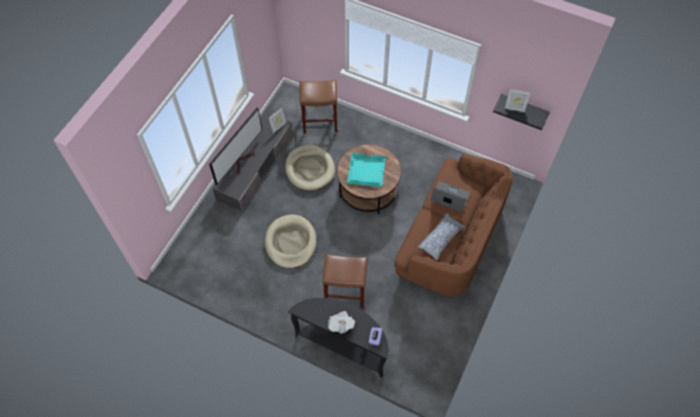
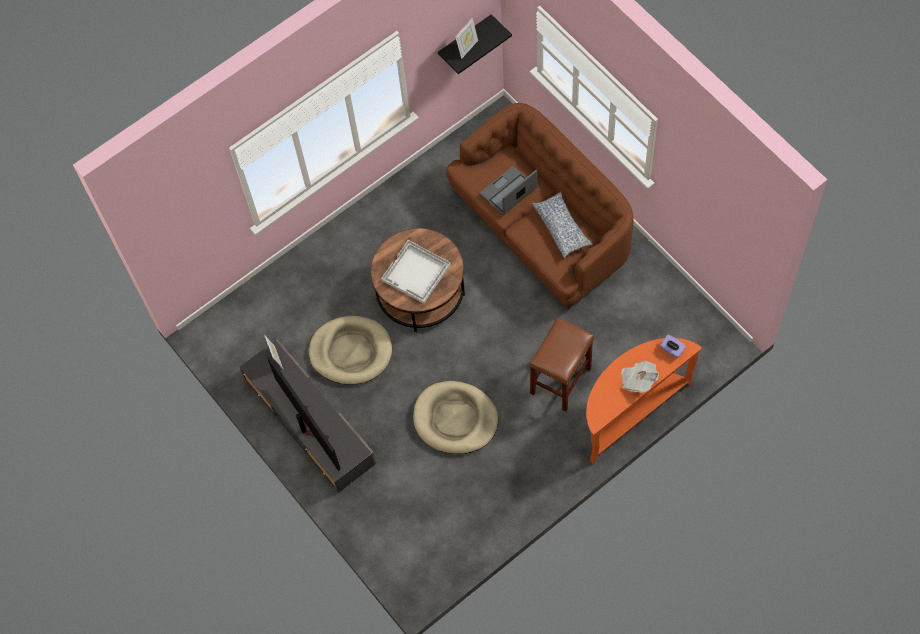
camera: 60 degrees left, 5 degrees up
black console table [288,298,388,378] -> orange console table [586,338,702,464]
brown stool [300,80,337,133] -> none
turquoise tray [347,153,386,187] -> white tray [381,240,451,304]

